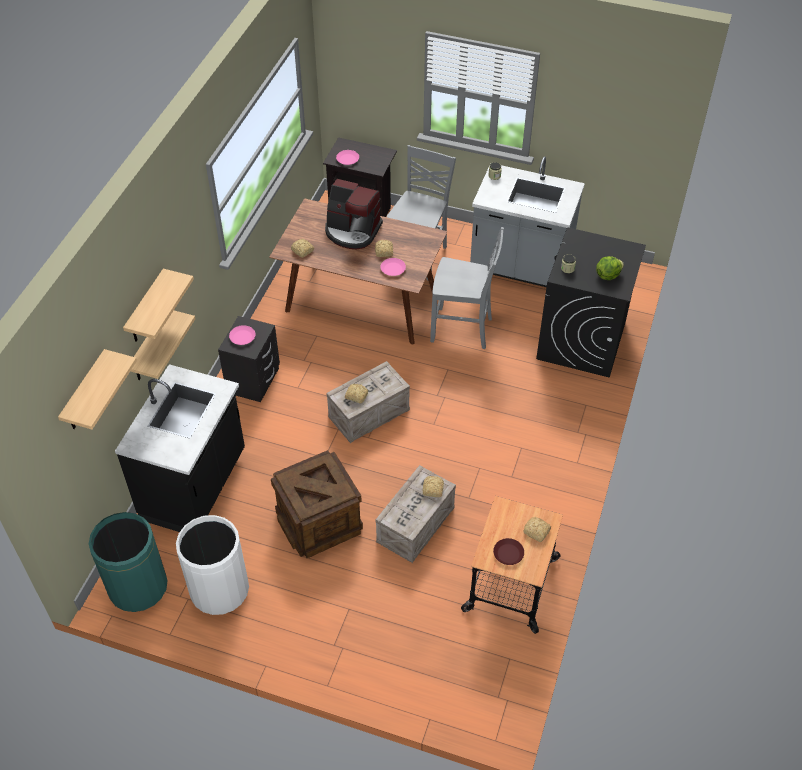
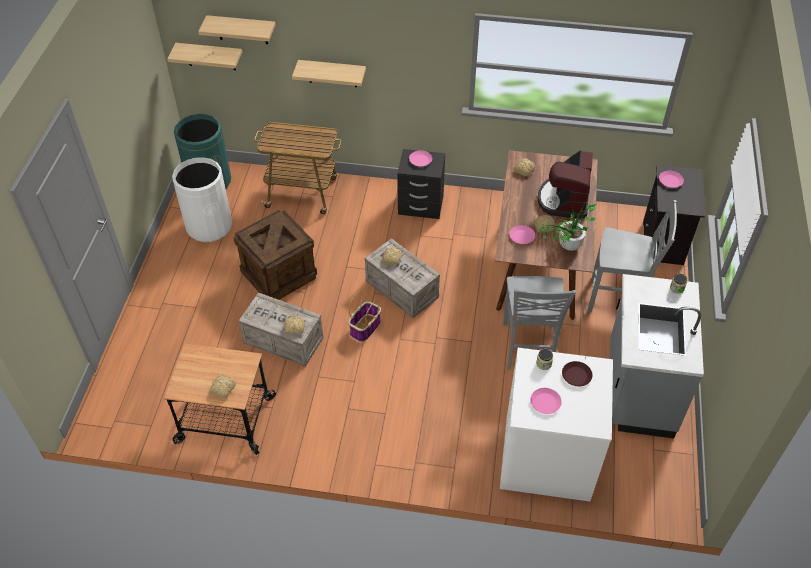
camera: 80 degrees right, 0 degrees up
black counter [115,364,245,532] -> cart [254,122,341,214]
shelf [123,269,194,342] -> shelf moved to [167,43,242,70]
brown plate [493,538,524,565] -> brown plate moved to [562,361,593,386]
black washing machine [536,228,646,378] -> white washing machine [500,348,613,502]
lettuce [596,256,624,280] -> pink plate [530,388,562,414]
none -> basket [348,292,381,342]
none -> potted plant [539,203,596,251]

